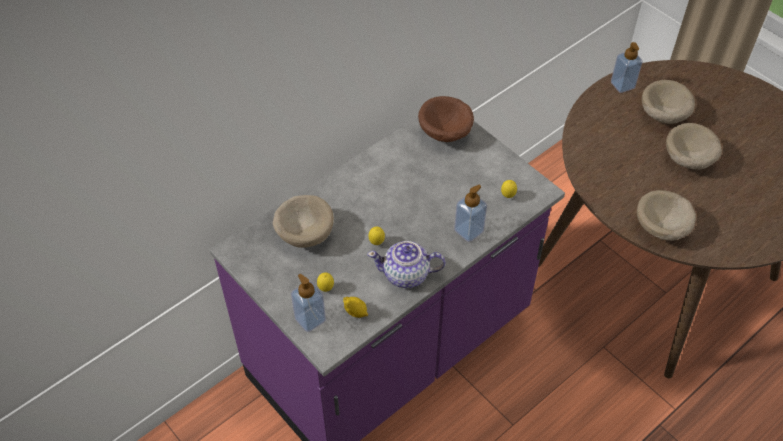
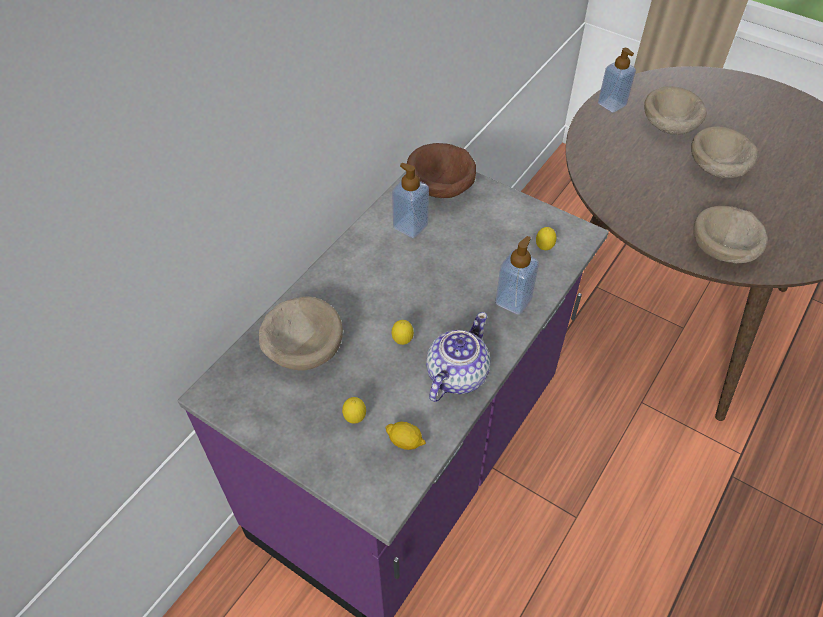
camera: 15 degrees left, 0 degrees up
soap dispenser [291,274,326,332] -> soap dispenser moved to [392,163,429,238]
teapot [367,241,446,288] -> teapot turned 135 degrees clockwise [426,312,490,402]

